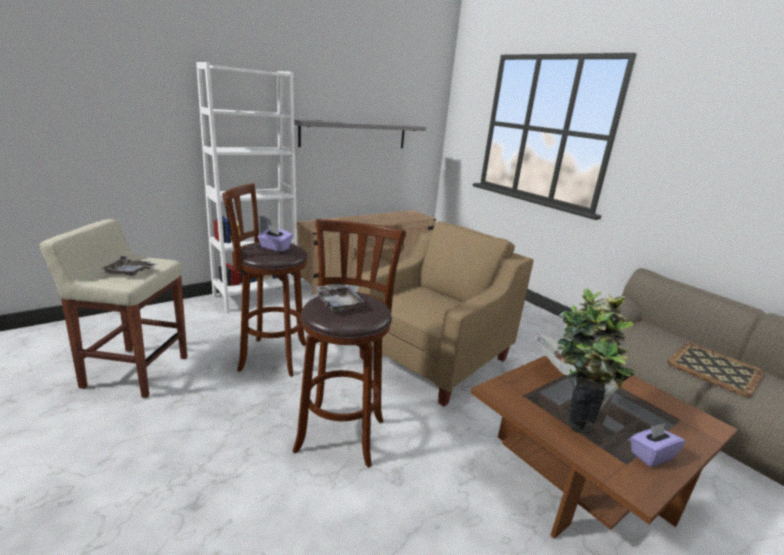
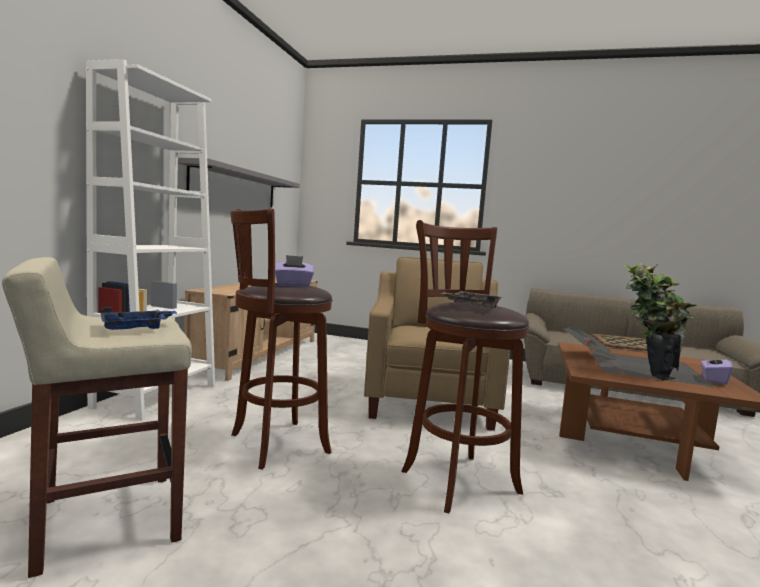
camera: 35 degrees left, 15 degrees down
grey tray [101,256,158,276] -> blue tray [101,307,177,330]

